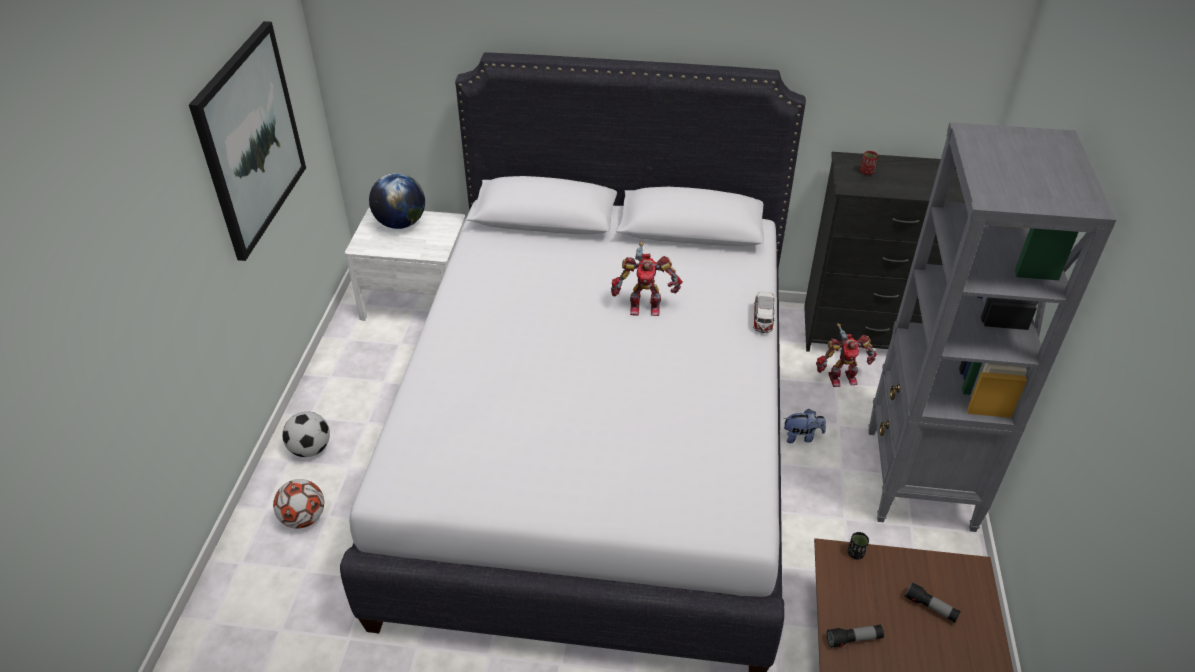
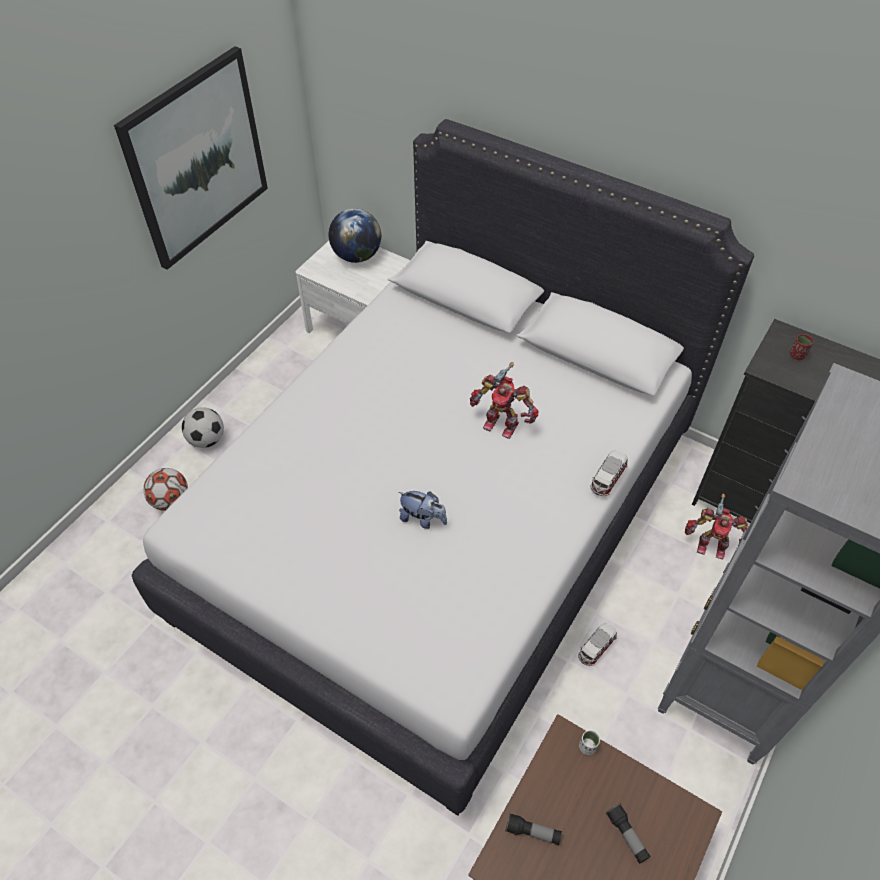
camera: 25 degrees right, 10 degrees up
plush toy [784,409,826,443] -> plush toy moved to [398,491,447,529]
black cup [848,532,869,560] -> white cup [579,730,600,755]
none -> toy car [578,623,617,666]

